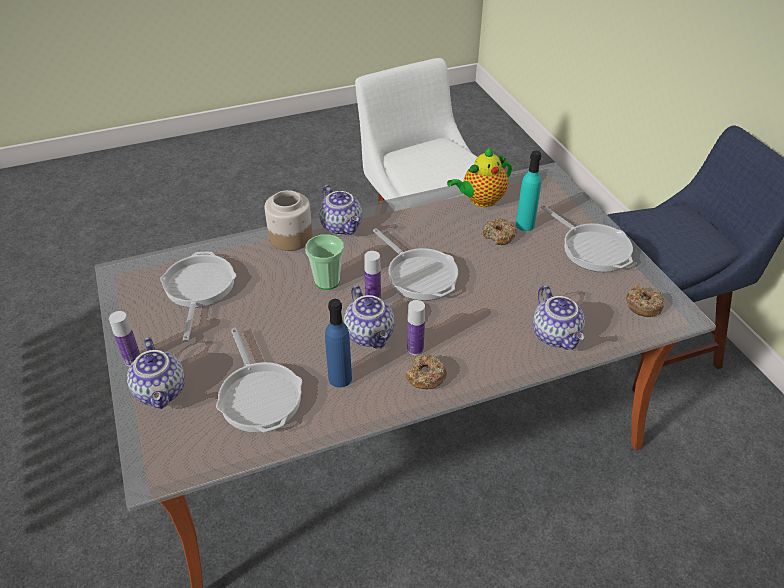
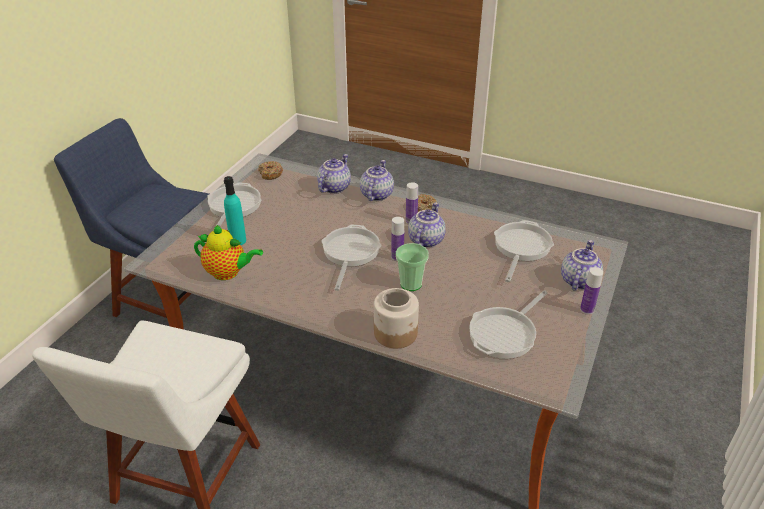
camera: 135 degrees left, 5 degrees down
teapot [319,185,362,235] -> teapot moved to [360,160,394,201]
blue bottle [325,299,352,388] -> none
donut [483,218,517,245] -> none

